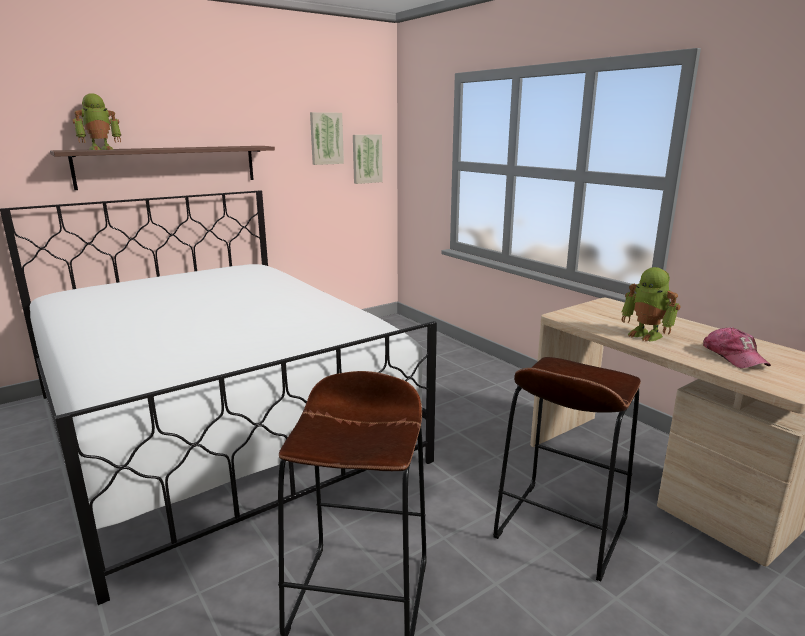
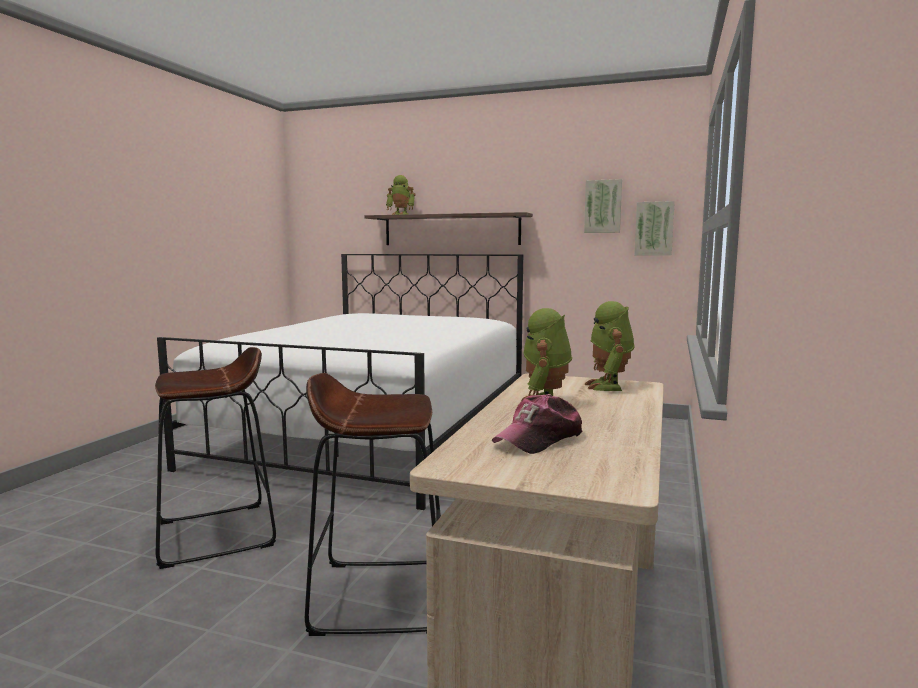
camera: 55 degrees right, 10 degrees down
none -> toy robot [585,301,634,391]

